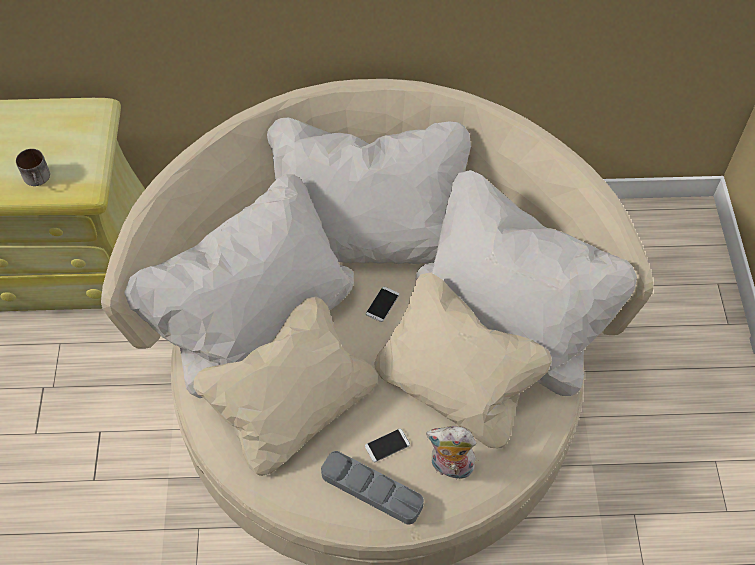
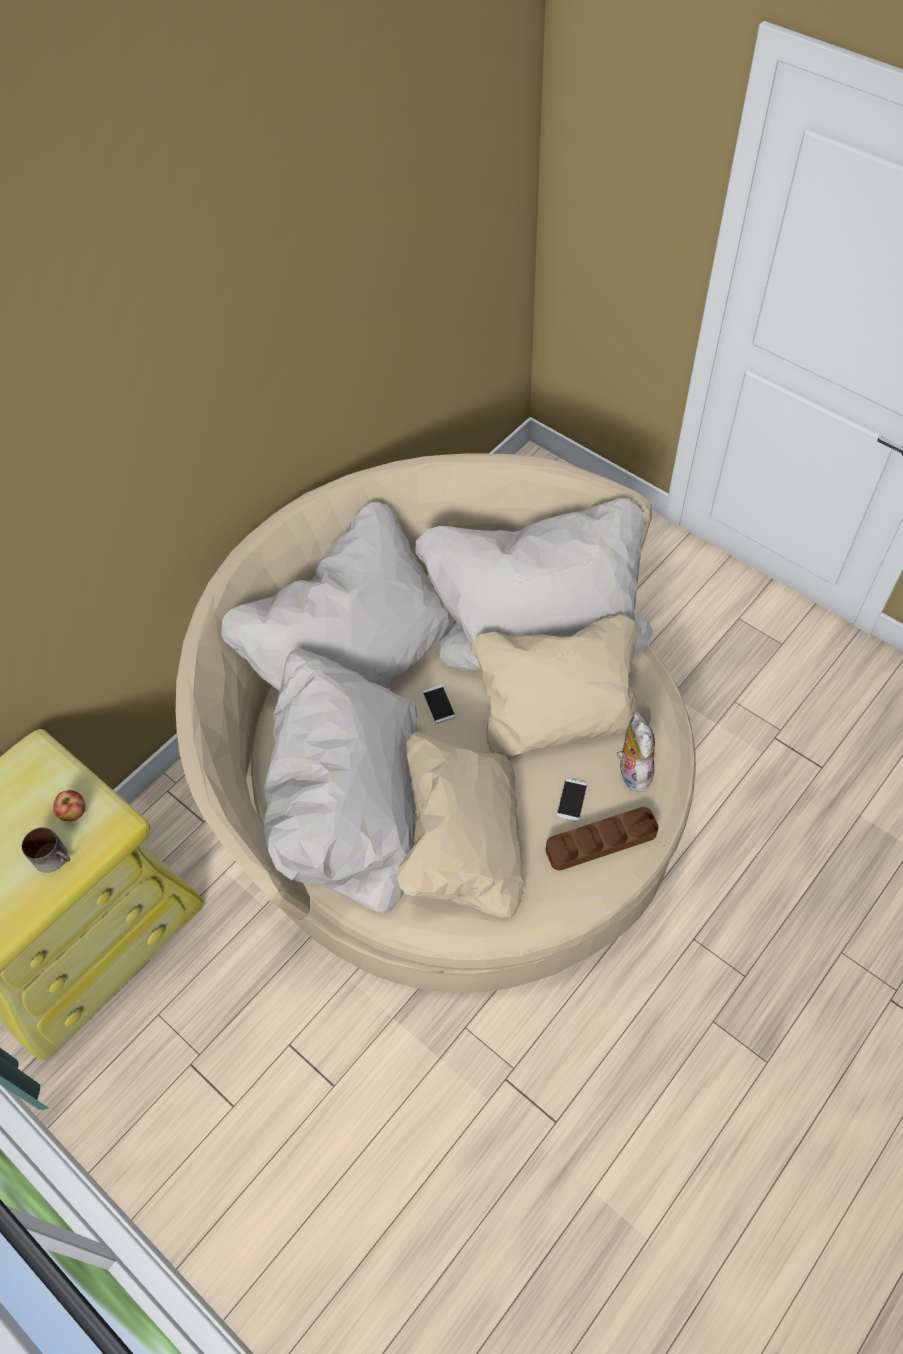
camera: 45 degrees left, 0 degrees up
grey tray [321,451,424,525] -> brown tray [546,807,659,870]
plush toy [426,426,476,479] -> plush toy turned 120 degrees clockwise [617,712,655,793]
none -> apple [53,790,85,821]

